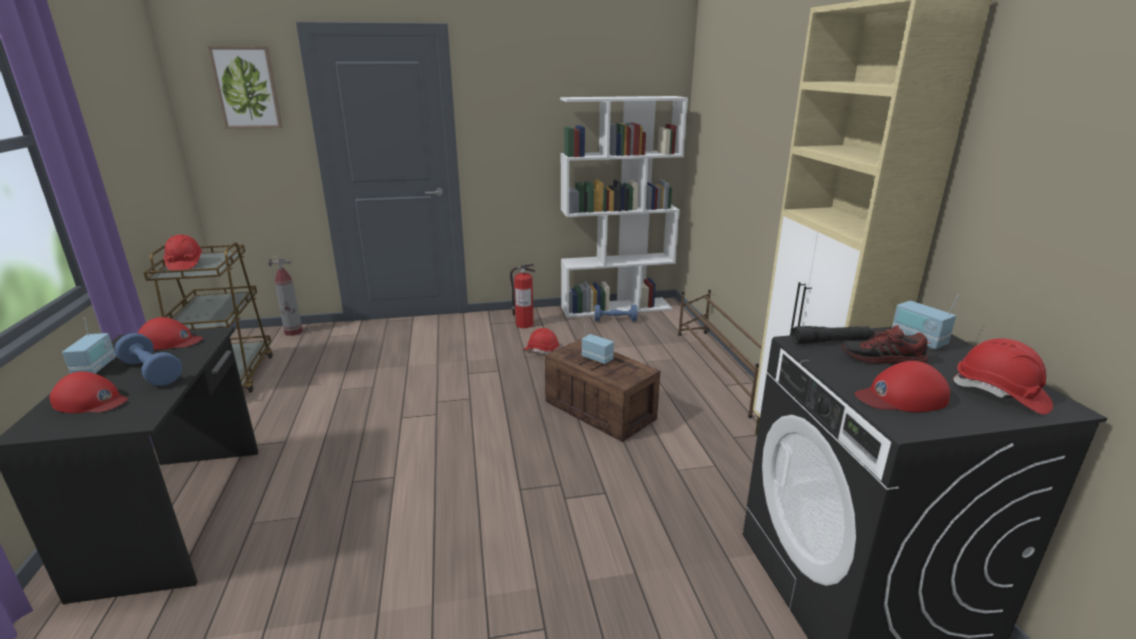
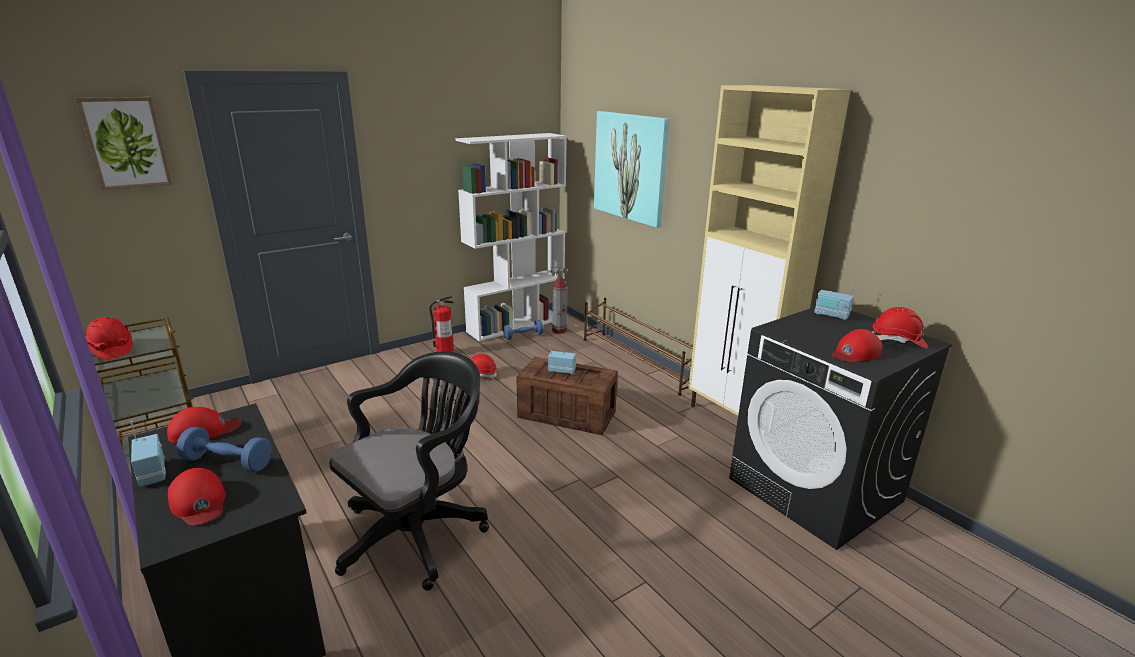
camera: 25 degrees left, 0 degrees up
red cap [49,371,128,413] -> red cap turned 60 degrees clockwise [168,468,226,525]
fire extinguisher [268,256,303,336] -> fire extinguisher moved to [551,267,568,334]
black flashlight [792,326,874,344] -> none
shoe [841,325,928,364] -> none
none -> black office chair [329,351,489,591]
none -> picture [594,111,669,228]

